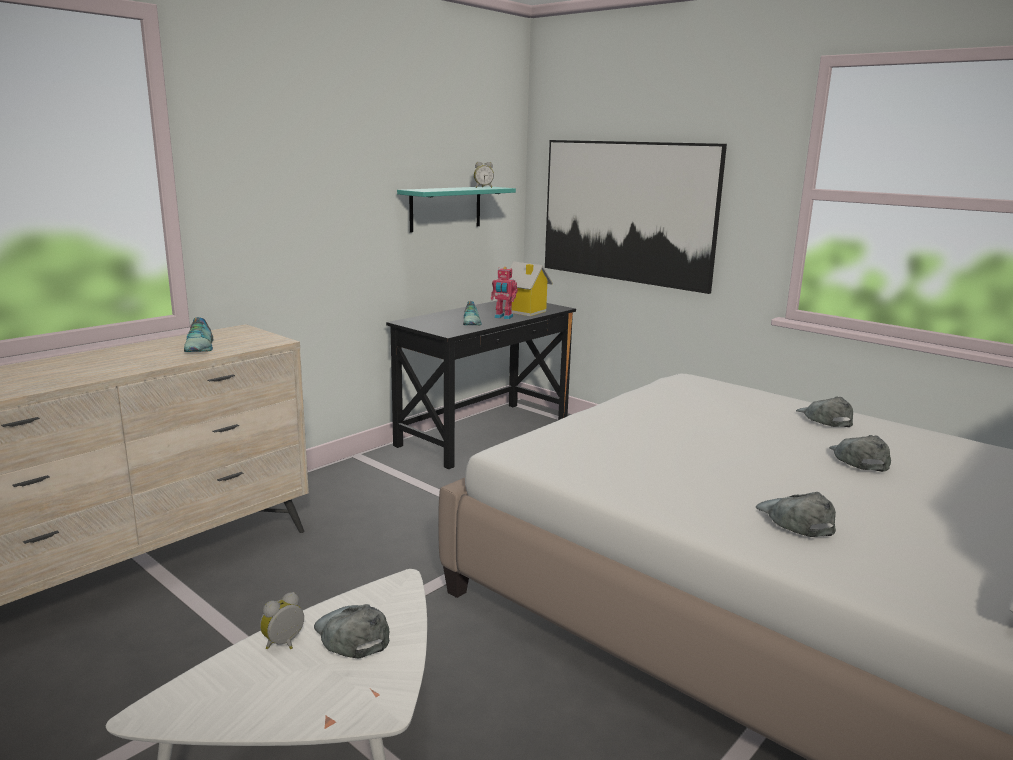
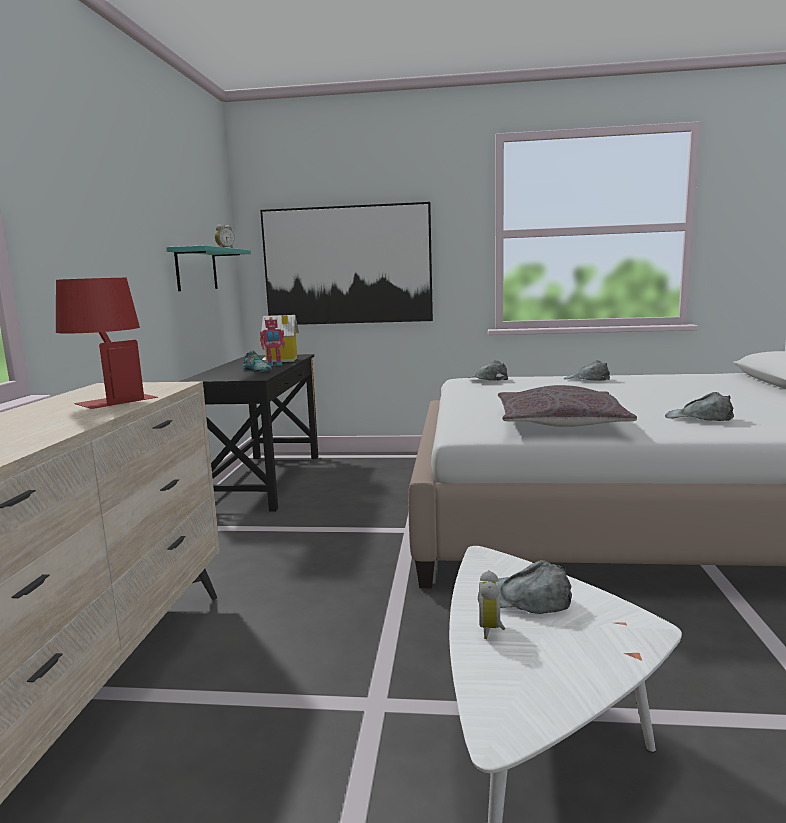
camera: 35 degrees left, 5 degrees down
shoe [184,317,213,352] -> red table lamp [56,278,158,409]
grey cap [829,435,891,472] -> grey cap moved to [468,360,508,381]
none -> grey pillow [498,385,637,427]

